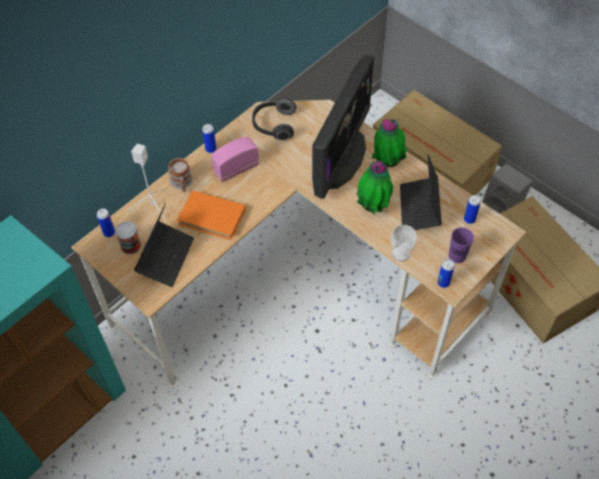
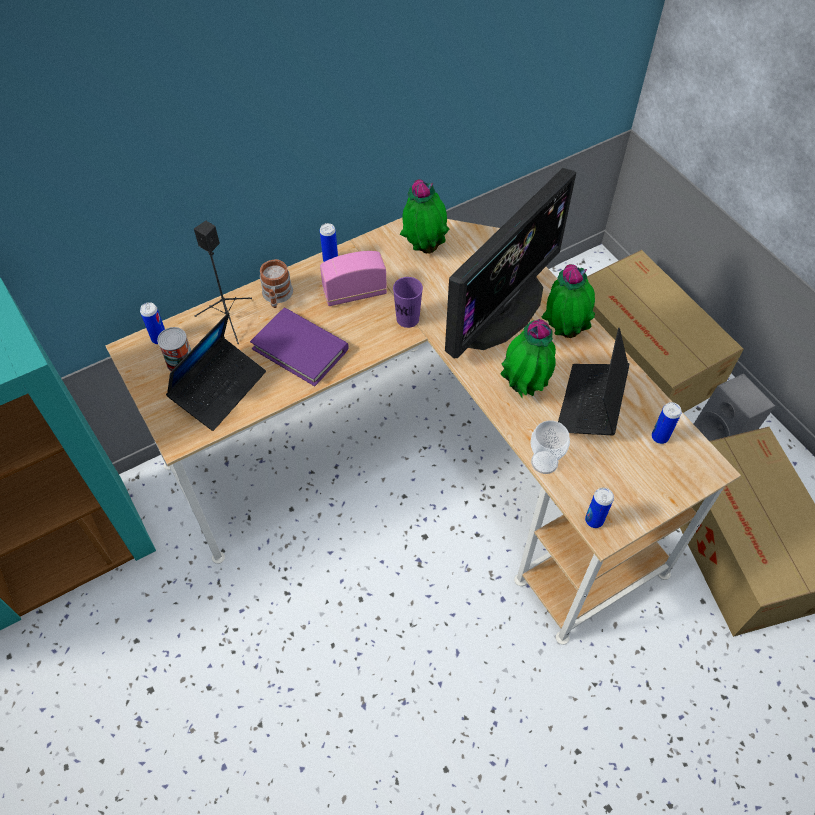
camera: 15 degrees right, 0 degrees up
white speaker [128,143,167,224] -> black speaker [194,221,252,344]
orange book [177,190,246,240] -> purple book [250,308,349,386]
headphones [252,98,296,140] -> potted plant [400,179,449,254]
purple cup [449,227,474,263] -> purple cup moved to [393,277,423,328]

